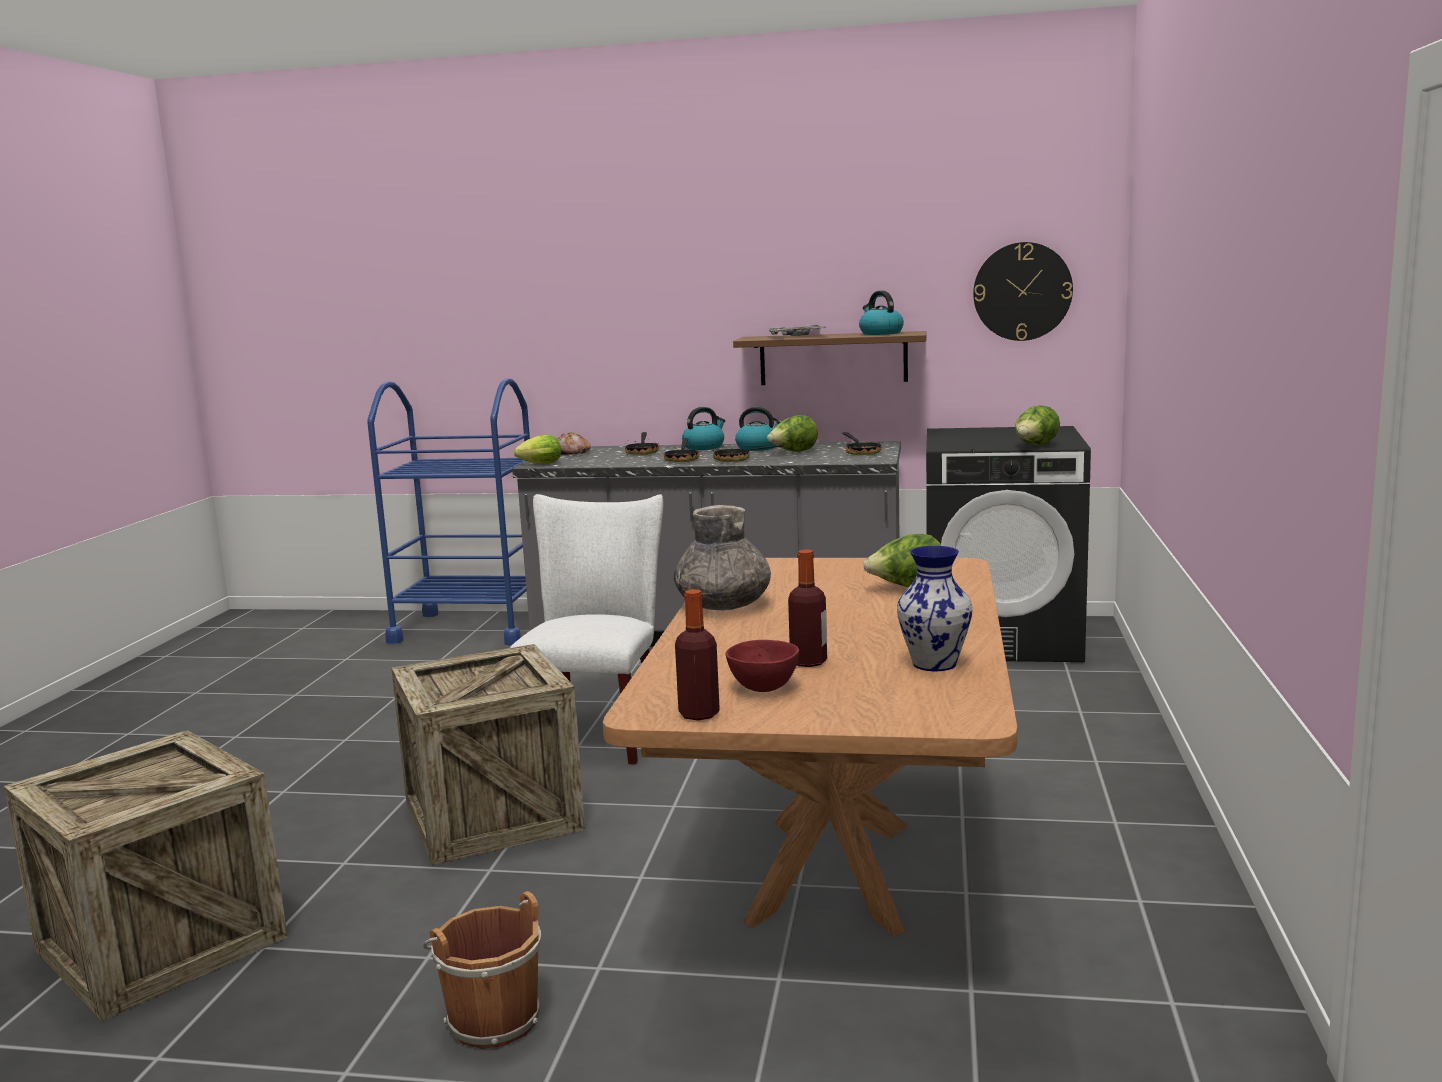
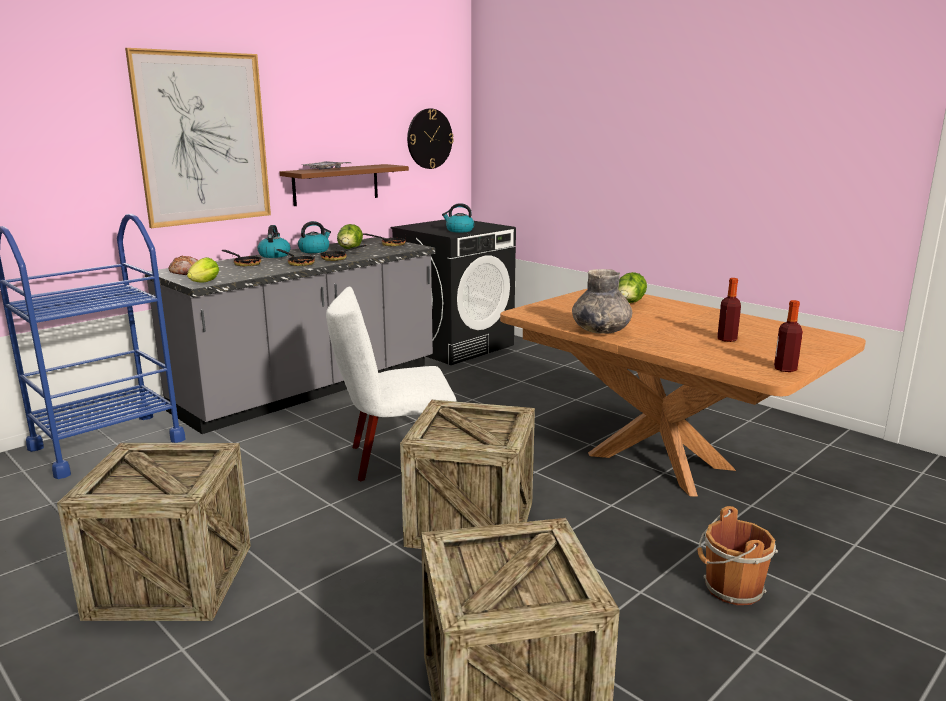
camera: 55 degrees left, 5 degrees up
white chair [510,494,663,765] -> white chair turned 60 degrees counterclockwise [326,287,457,481]
red bowl [725,640,799,692] -> none
kettle [859,291,904,335] -> kettle moved to [442,203,474,233]
vase [897,546,973,671] -> none
lettuce [1015,405,1060,445] -> none
none -> crate [57,443,251,621]
none -> picture [125,48,271,228]

